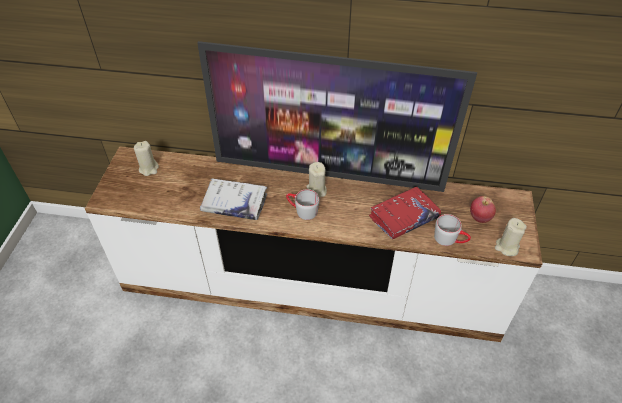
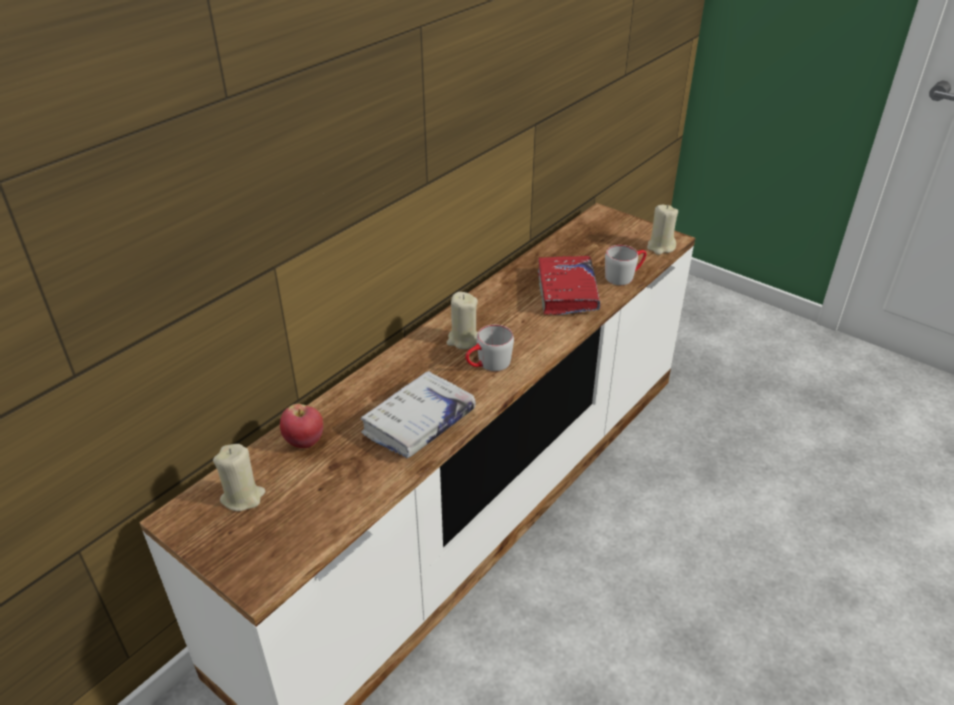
camera: 60 degrees left, 10 degrees down
television [197,41,477,192] -> none
apple [470,196,496,223] -> apple moved to [280,404,323,448]

